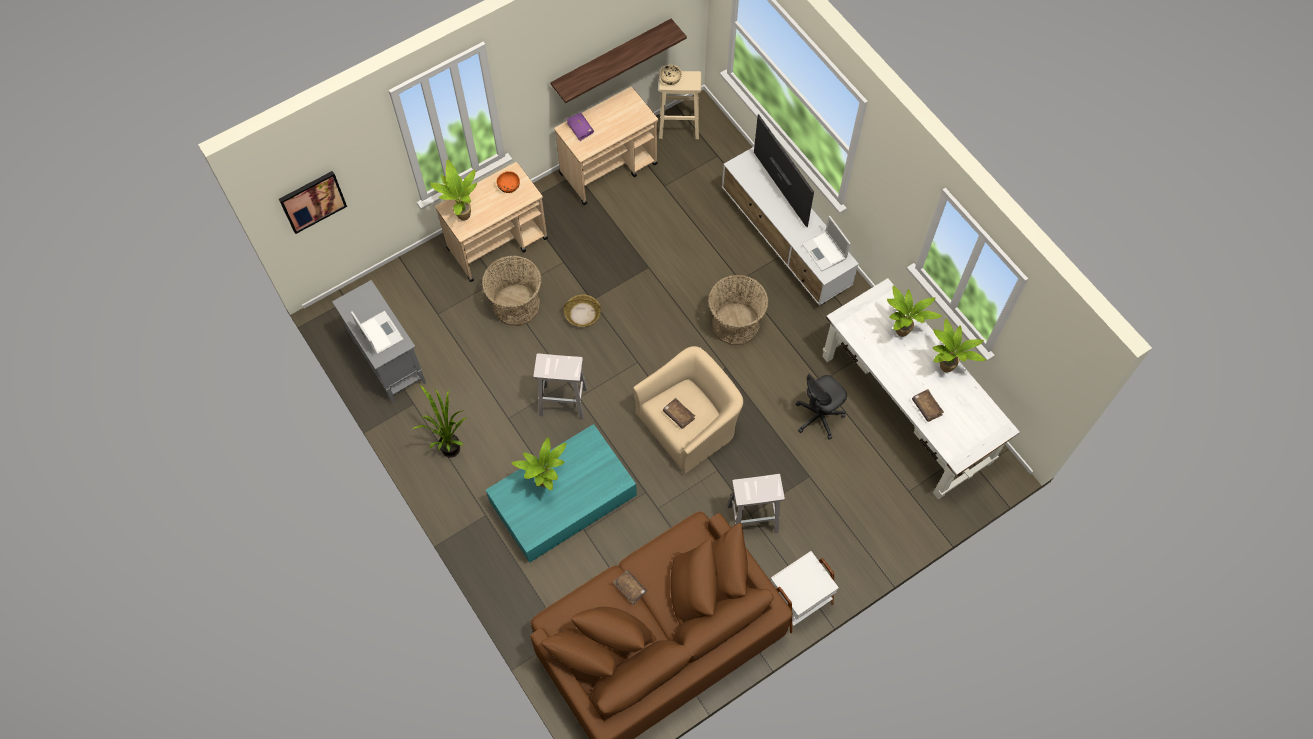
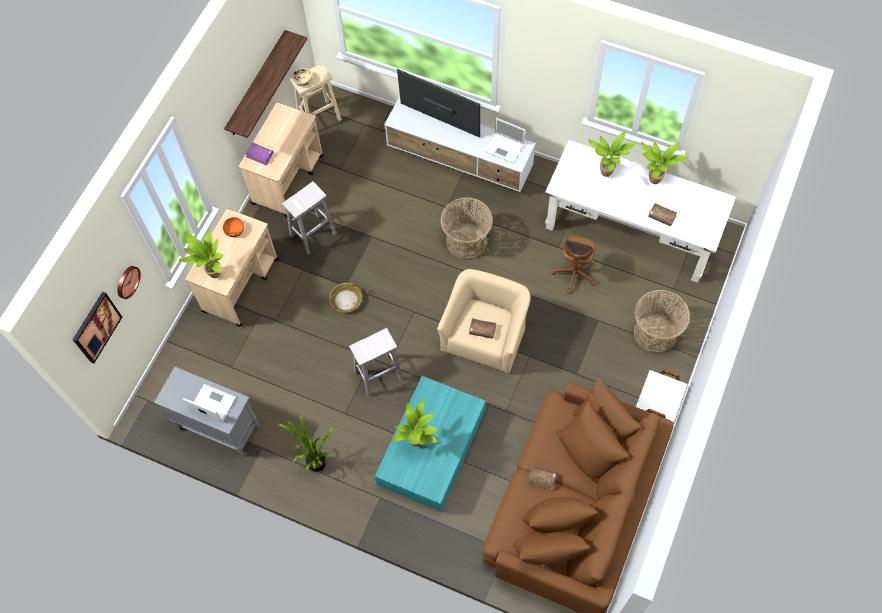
camera: 30 degrees left, 0 degrees up
basket [482,256,542,326] -> basket moved to [634,290,690,353]
white stool [727,474,785,533] -> white stool moved to [282,181,337,255]
grey office chair [796,373,847,440] -> brown office chair [552,235,596,293]
none -> wall clock [117,266,141,299]

